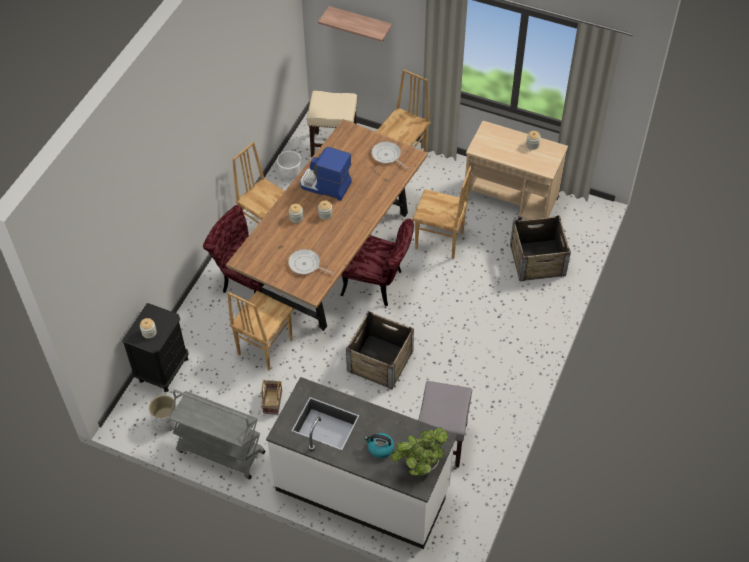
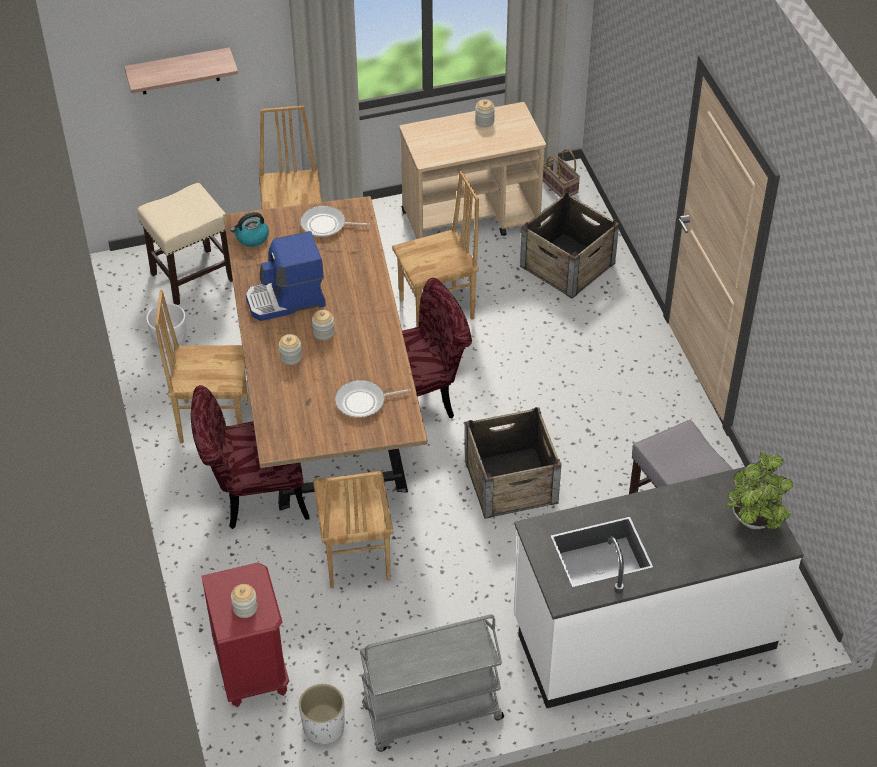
camera: 40 degrees left, 5 degrees down
black nightstand [122,303,189,392] -> red nightstand [201,563,289,707]
basket [261,380,282,415] -> basket moved to [543,149,580,197]
kettle [364,433,394,458] -> kettle moved to [231,212,269,247]

